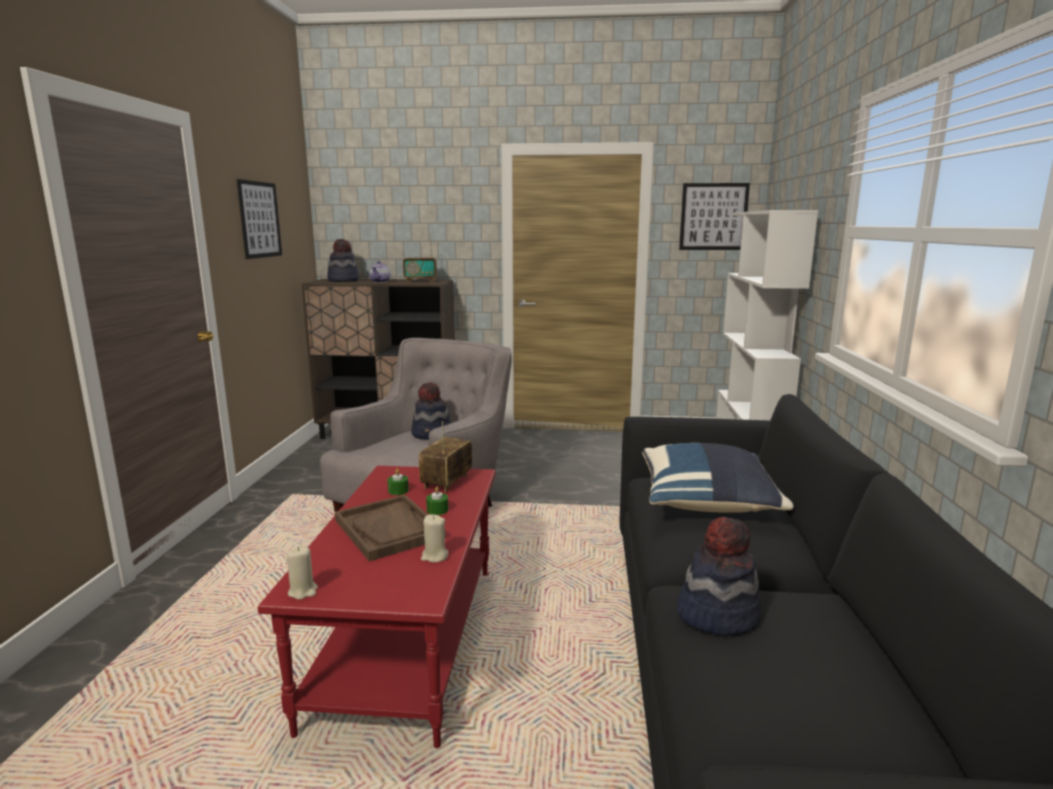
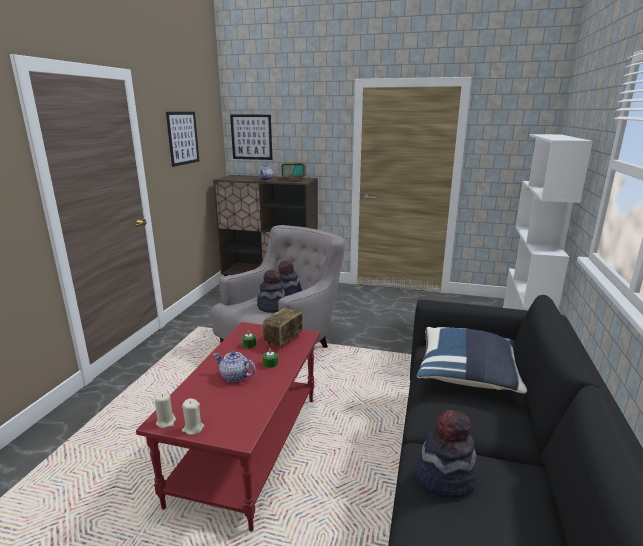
camera: 10 degrees right, 5 degrees up
hat [327,239,359,282] -> hat moved to [257,269,285,313]
brown tray [335,495,446,561] -> teapot [213,351,256,382]
beige candle [421,514,449,562] -> beige candle moved to [182,398,204,435]
picture [679,183,750,250] -> picture moved to [230,115,273,160]

